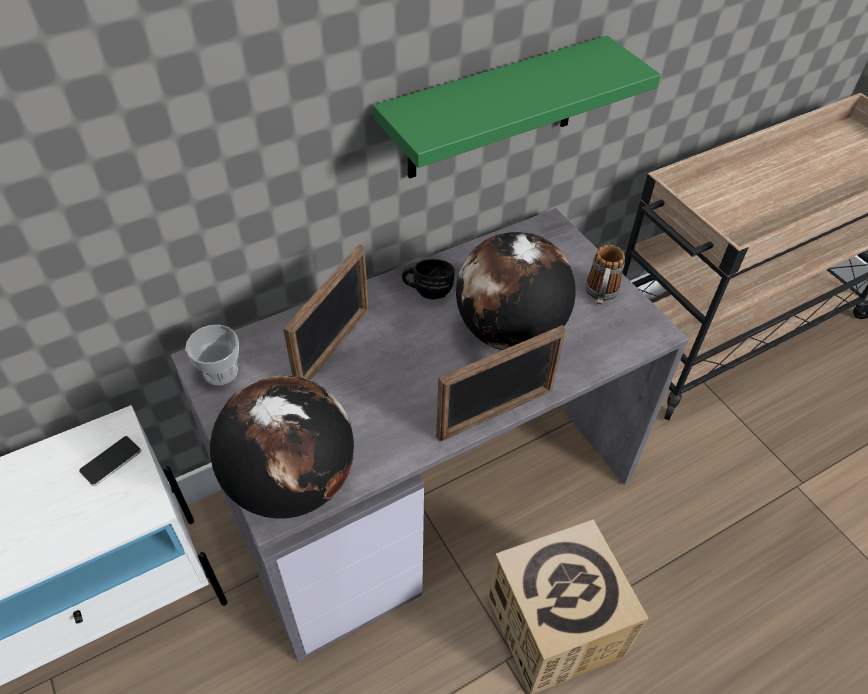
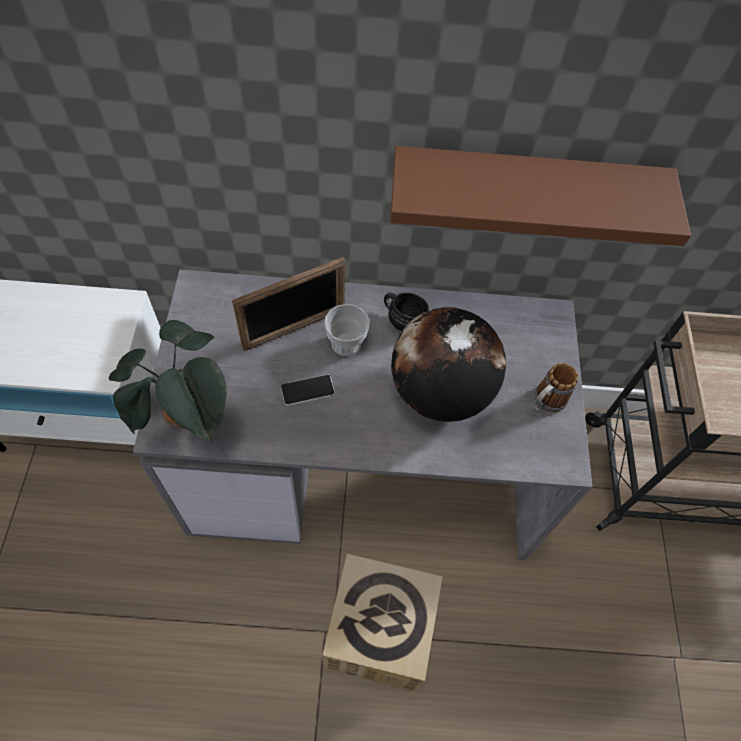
camera: 30 degrees right, 10 degrees up
phone [79,436,141,486] -> phone moved to [281,374,335,406]
cup [185,325,239,385] -> cup moved to [324,304,369,356]
globe [210,375,354,519] -> potted plant [109,320,227,443]
green shelf [373,36,661,179] -> brown shelf [390,146,691,246]
picture frame [436,325,566,441] -> none

